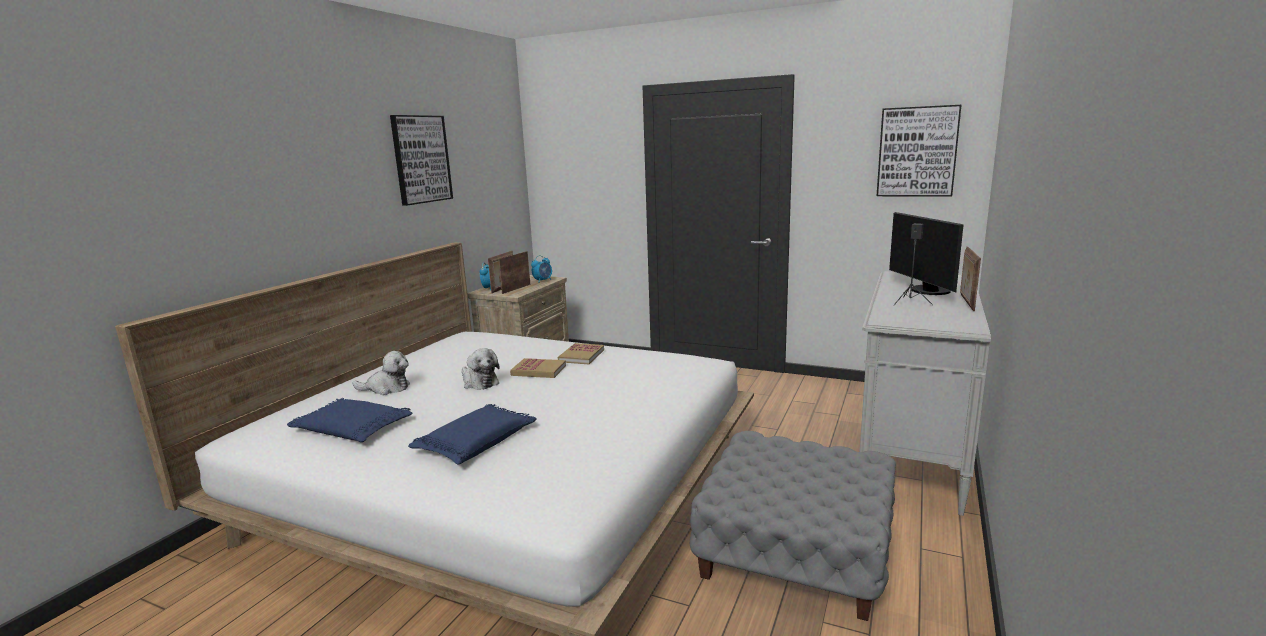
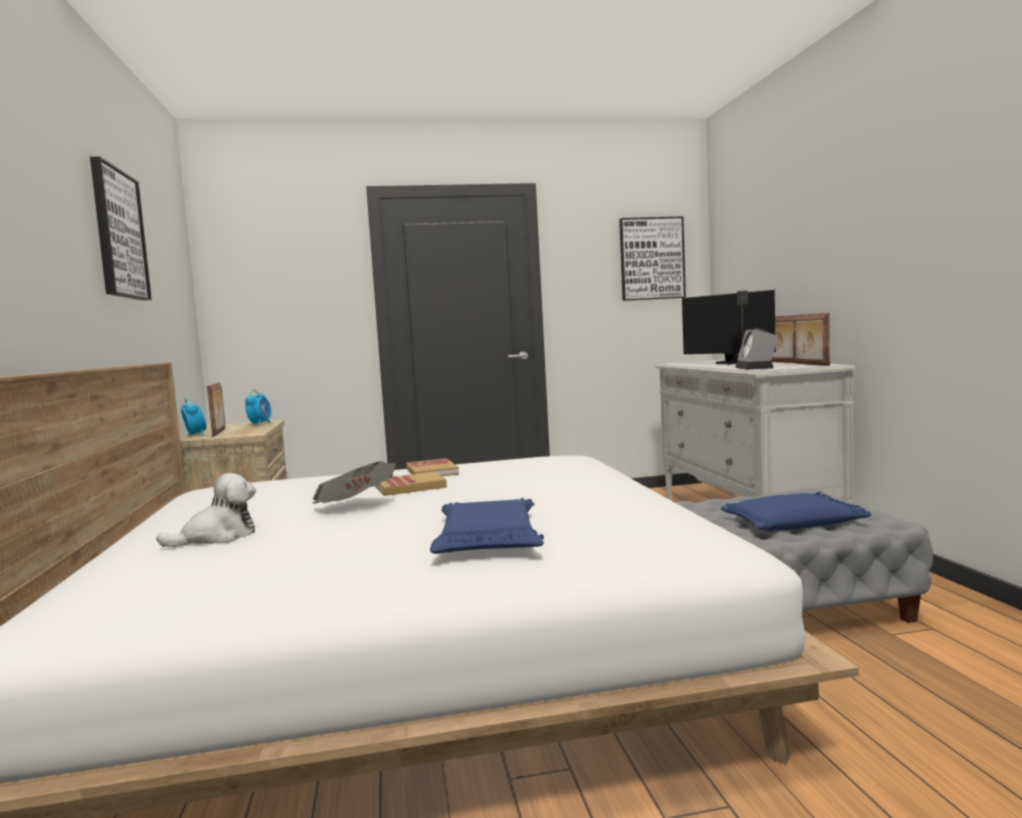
camera: 35 degrees left, 10 degrees down
blue pillow [287,398,413,442] -> blue pillow moved to [720,491,872,530]
plush toy [462,348,500,390] -> newspaper [313,461,396,504]
picture frame [499,251,530,294] -> picture frame moved to [795,312,830,366]
none -> alarm clock [735,328,778,370]

